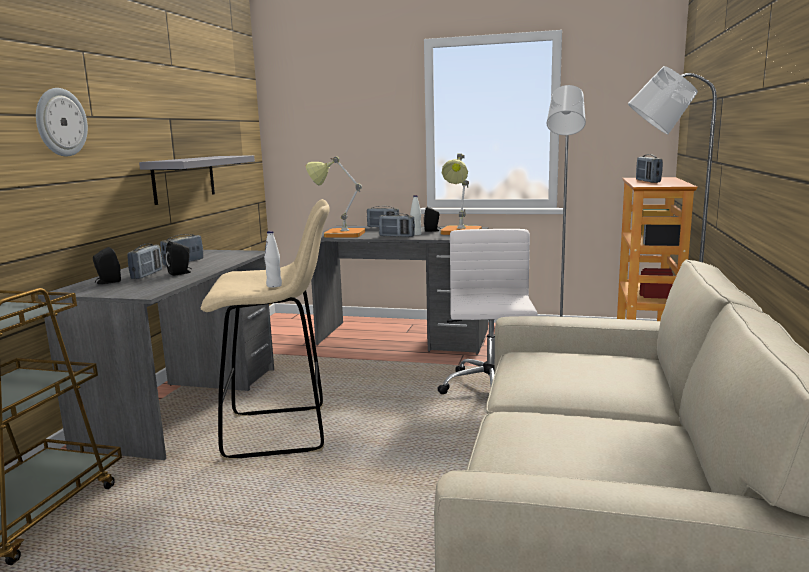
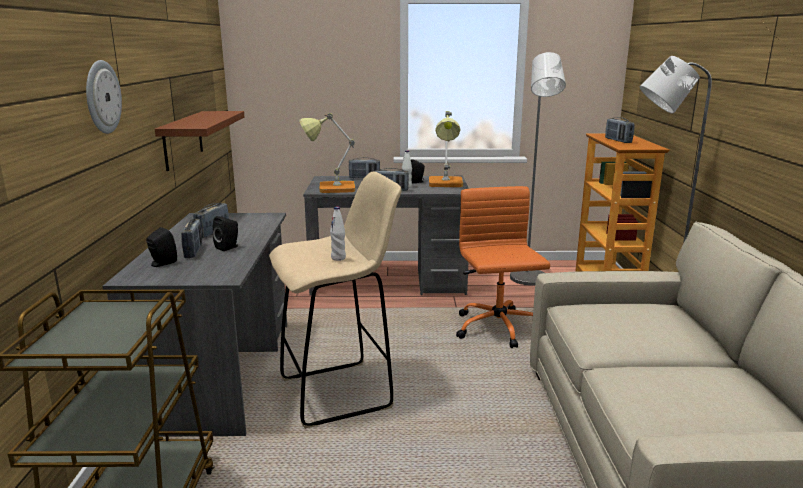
camera: 15 degrees left, 5 degrees up
grey shelf [139,155,255,205] -> brown shelf [155,111,244,171]
white office chair [437,229,538,394] -> orange office chair [456,186,550,348]

